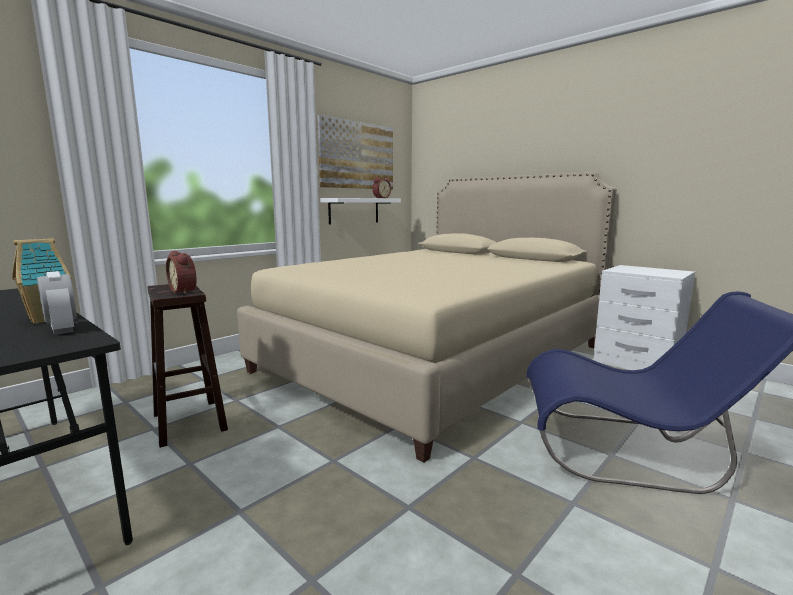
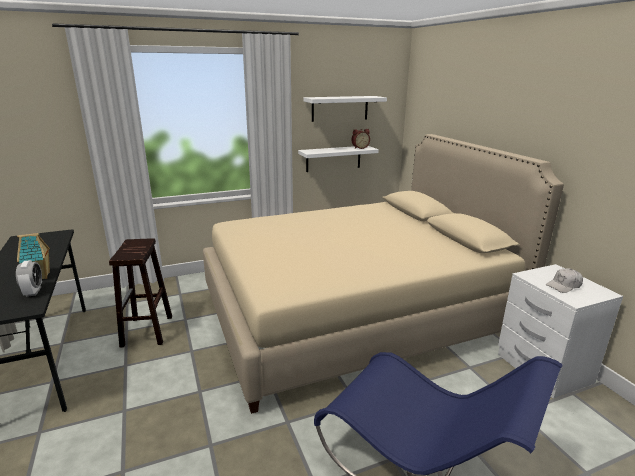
camera: 25 degrees right, 10 degrees up
alarm clock [166,251,196,294] -> none
picture [317,115,393,190] -> white shelf [303,96,387,122]
none -> white cap [546,268,583,293]

